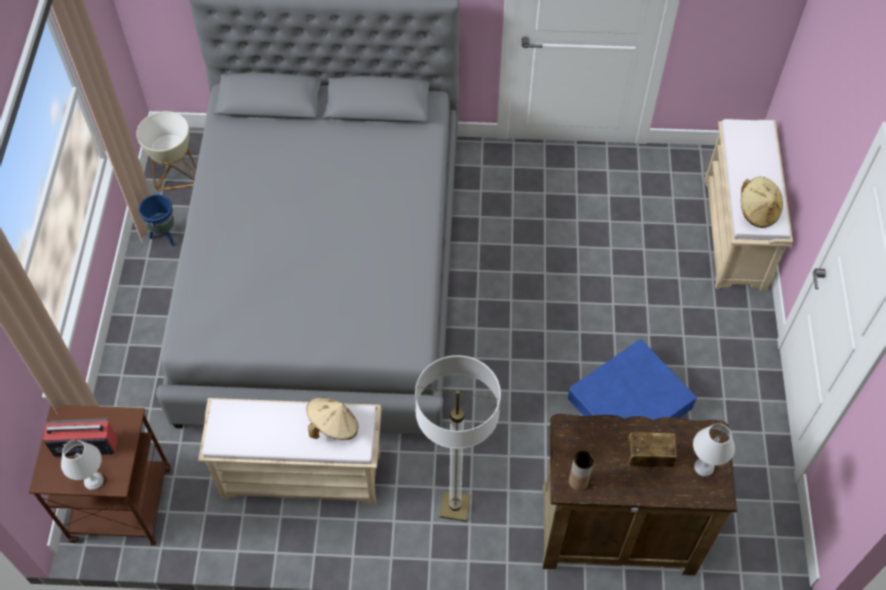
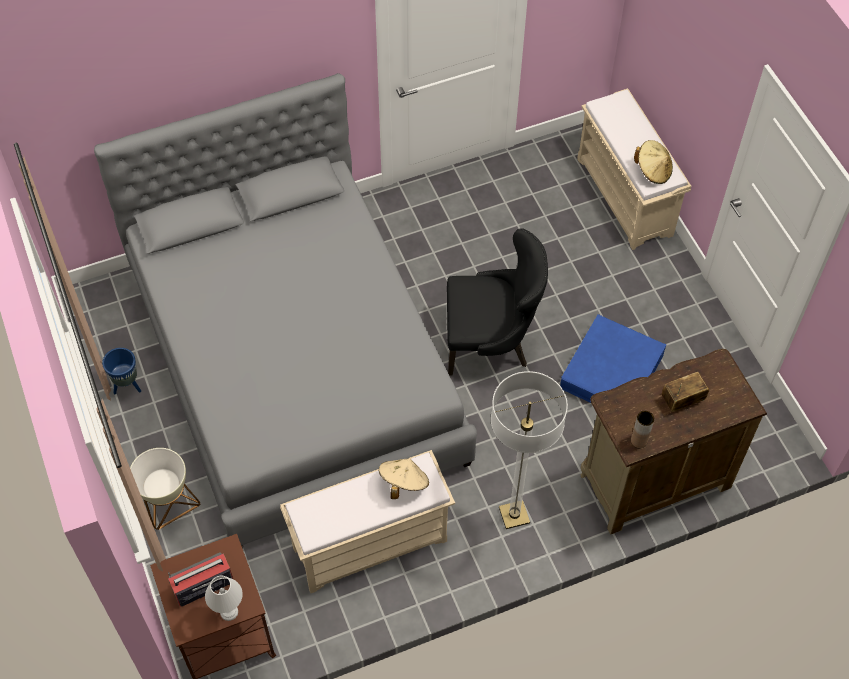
camera: 25 degrees left, 0 degrees up
planter [136,111,197,190] -> planter moved to [130,448,200,530]
white table lamp [693,423,735,477] -> none
none -> black chair [447,228,548,375]

